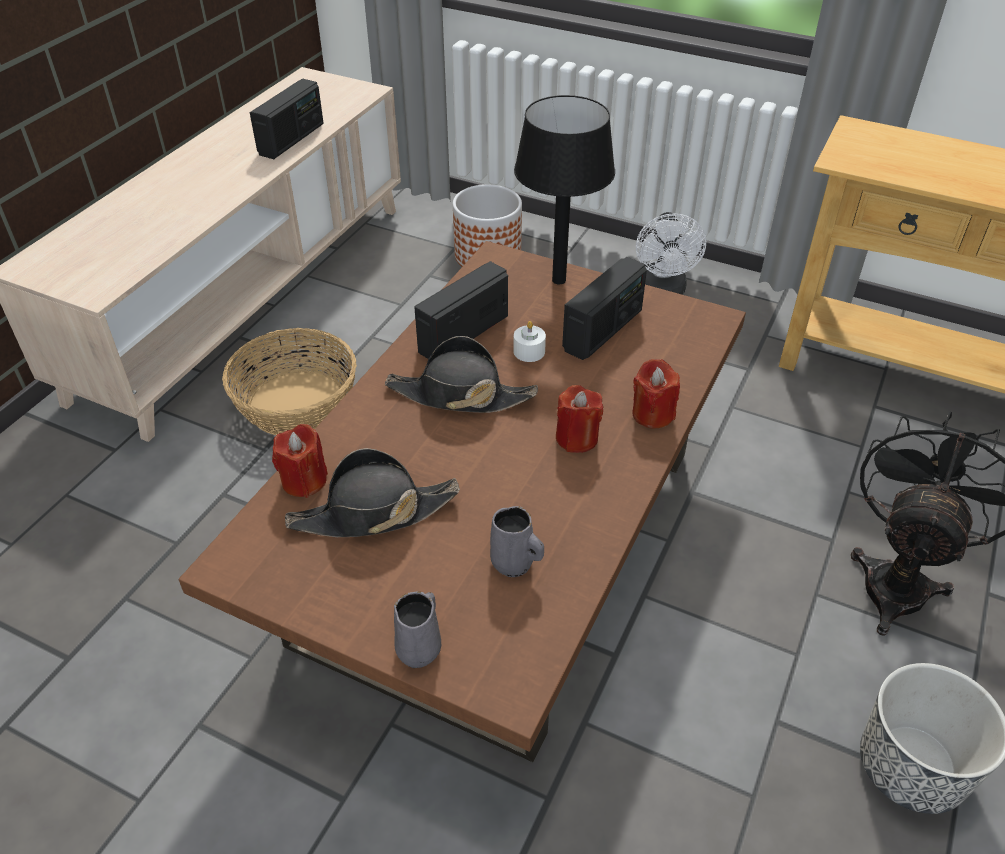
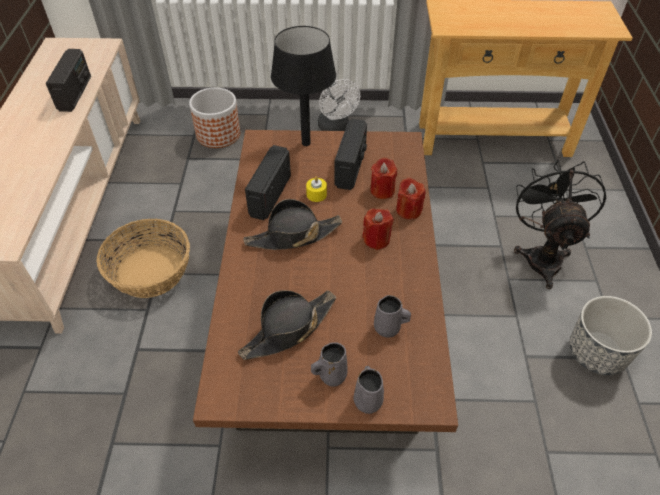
camera: 25 degrees left, 5 degrees up
red candle [272,424,328,498] -> red candle moved to [370,158,397,199]
white candle [513,321,546,362] -> yellow candle [306,176,327,202]
none -> grey mug [311,342,348,387]

